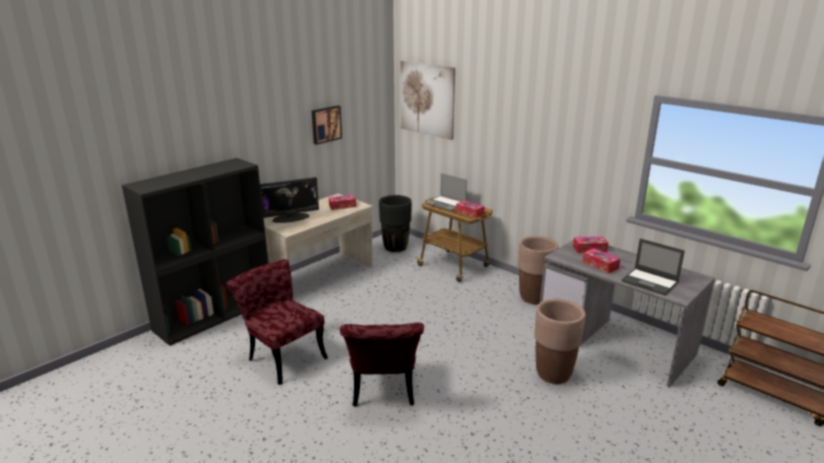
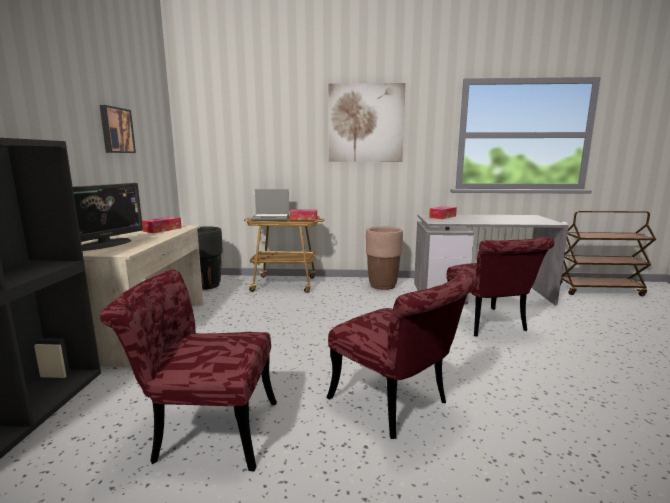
camera: 40 degrees left, 10 degrees down
picture [401,61,455,140] -> picture moved to [329,83,405,162]
brown planter [534,299,586,384] -> red chair [446,237,554,337]
tissue box [583,248,620,273] -> none
laptop [621,238,685,296] -> none

